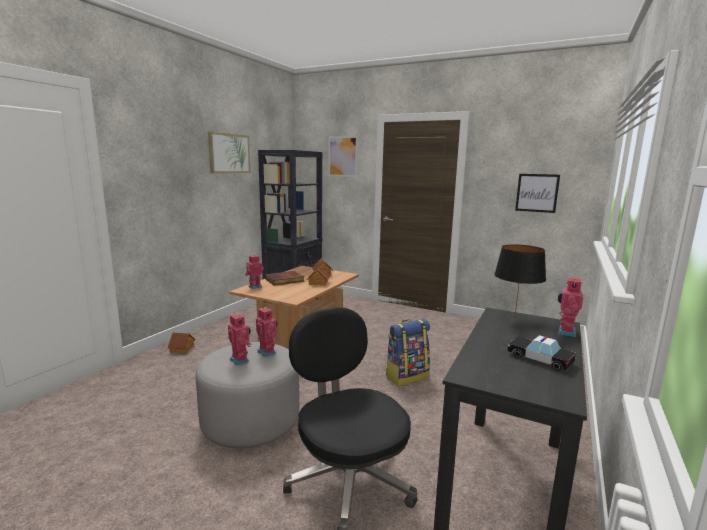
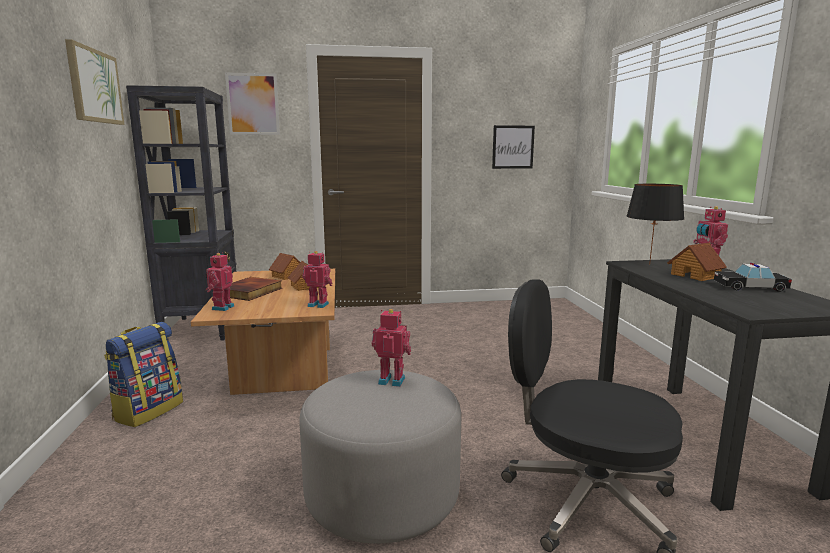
camera: 35 degrees left, 0 degrees up
toy house [168,333,195,354] -> toy house moved to [667,243,727,281]
toy robot [228,312,251,366] -> toy robot moved to [302,251,333,308]
backpack [386,319,430,386] -> backpack moved to [104,322,183,427]

